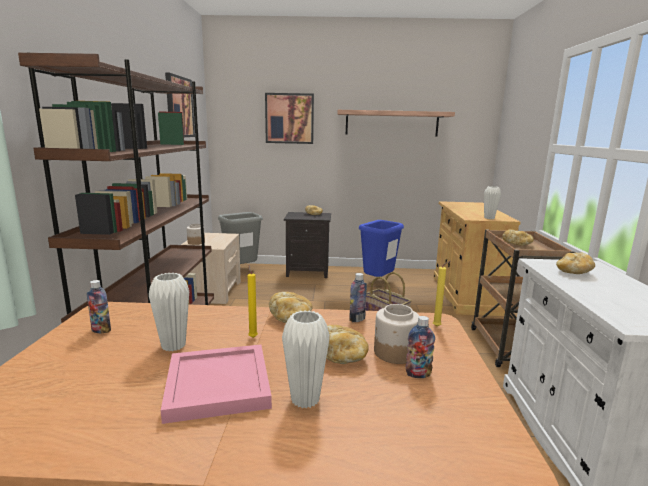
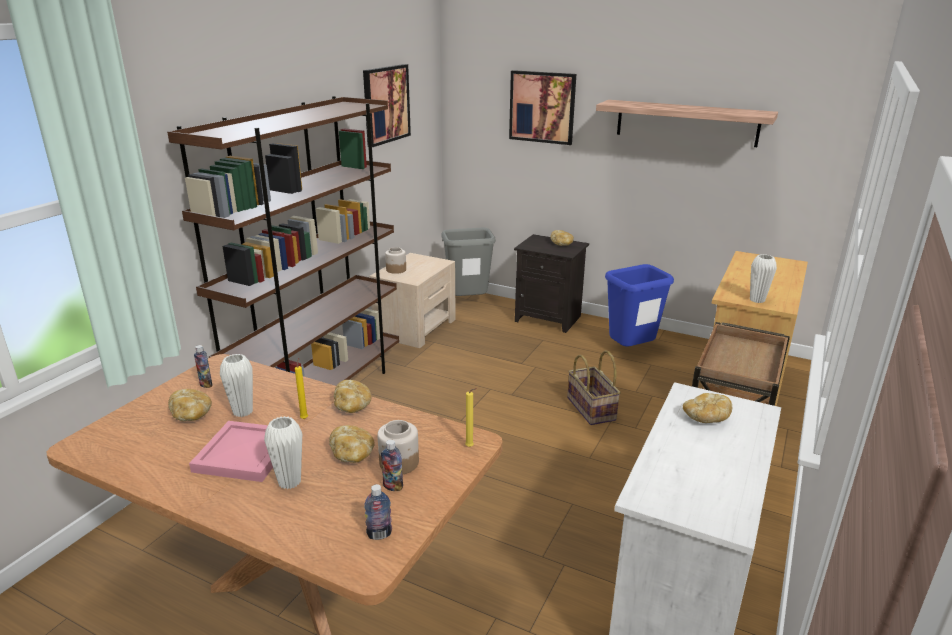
camera: 25 degrees right, 10 degrees up
bottle [349,273,367,322] -> bottle moved to [364,484,392,540]
bread [502,229,534,246] -> bread moved to [168,389,212,421]

